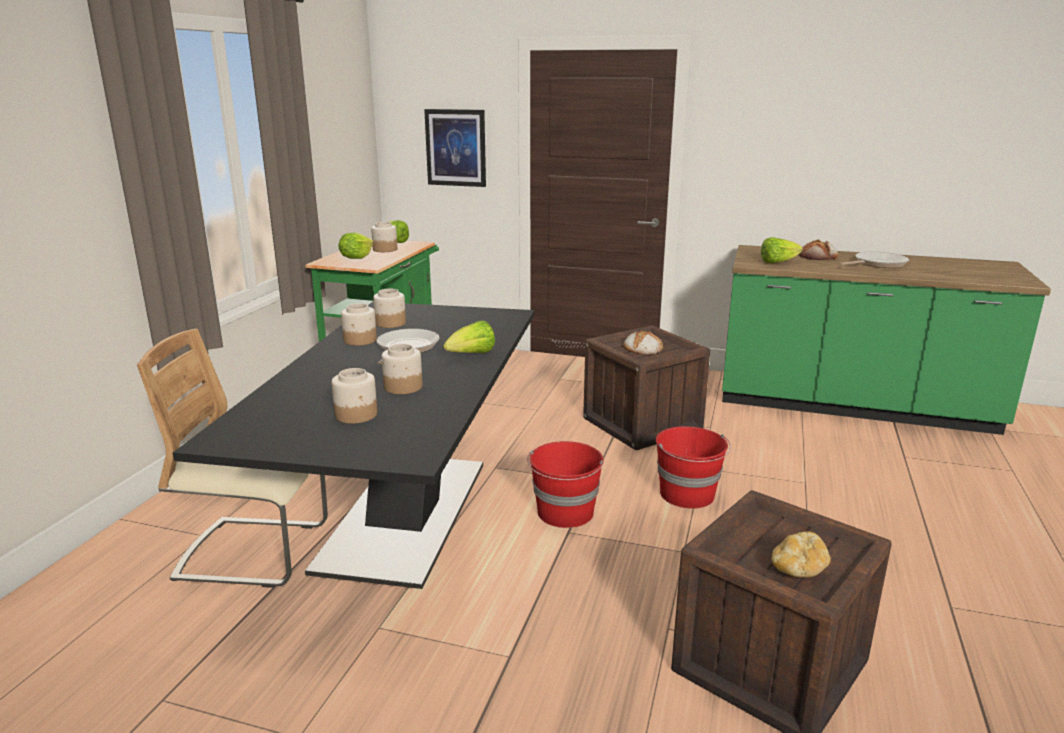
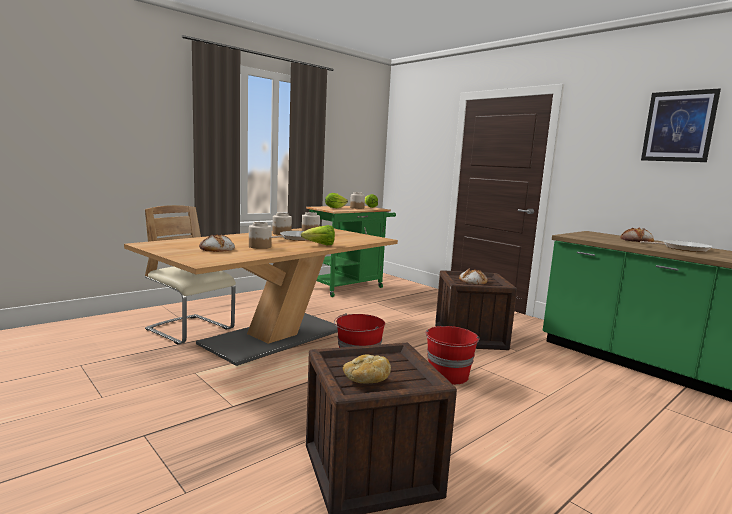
camera: 30 degrees right, 10 degrees down
black dining table [173,302,534,589] -> beige dining table [124,228,398,366]
jar [332,368,377,424] -> bread [199,234,235,252]
picture [424,109,486,187] -> picture moved to [641,88,721,162]
lettuce [761,237,803,263] -> none

